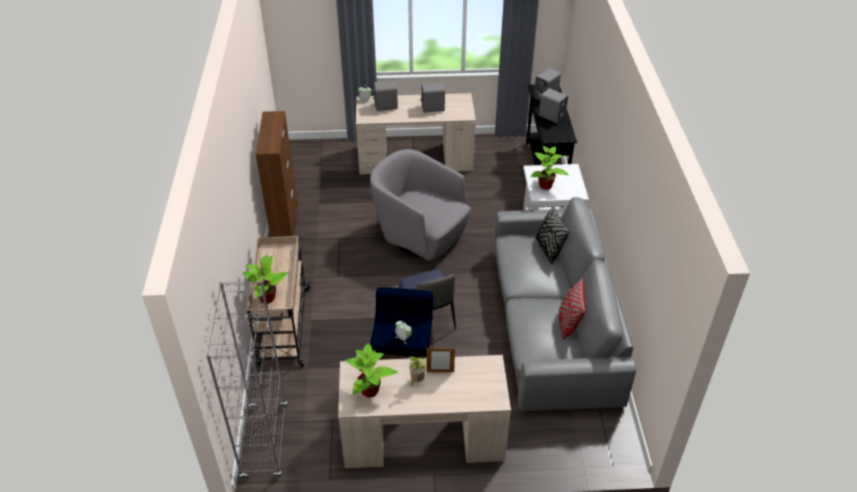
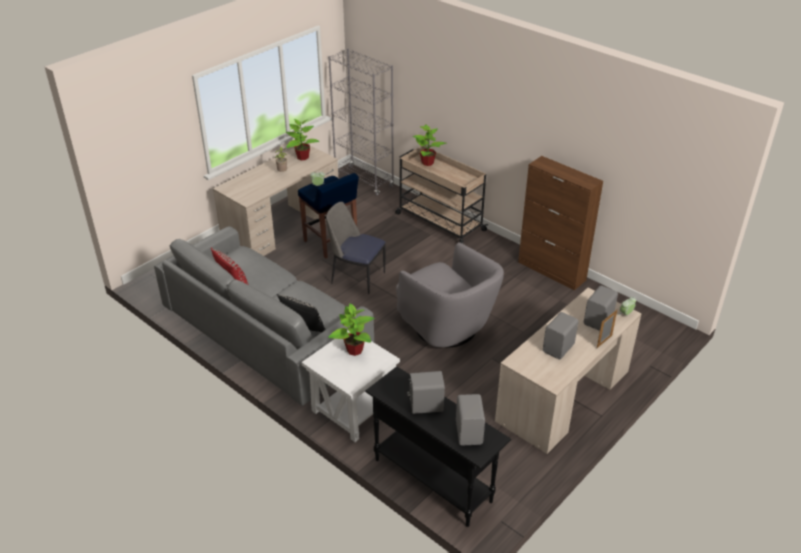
camera: 135 degrees right, 5 degrees down
grey armchair [370,149,471,261] -> grey armchair turned 60 degrees clockwise [396,242,504,348]
picture frame [426,347,455,372] -> picture frame moved to [597,310,617,348]

